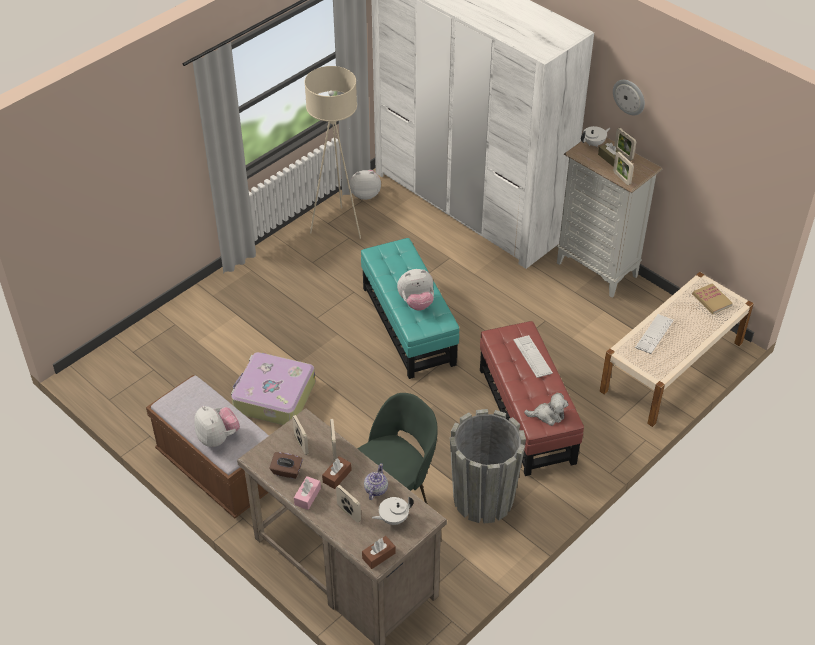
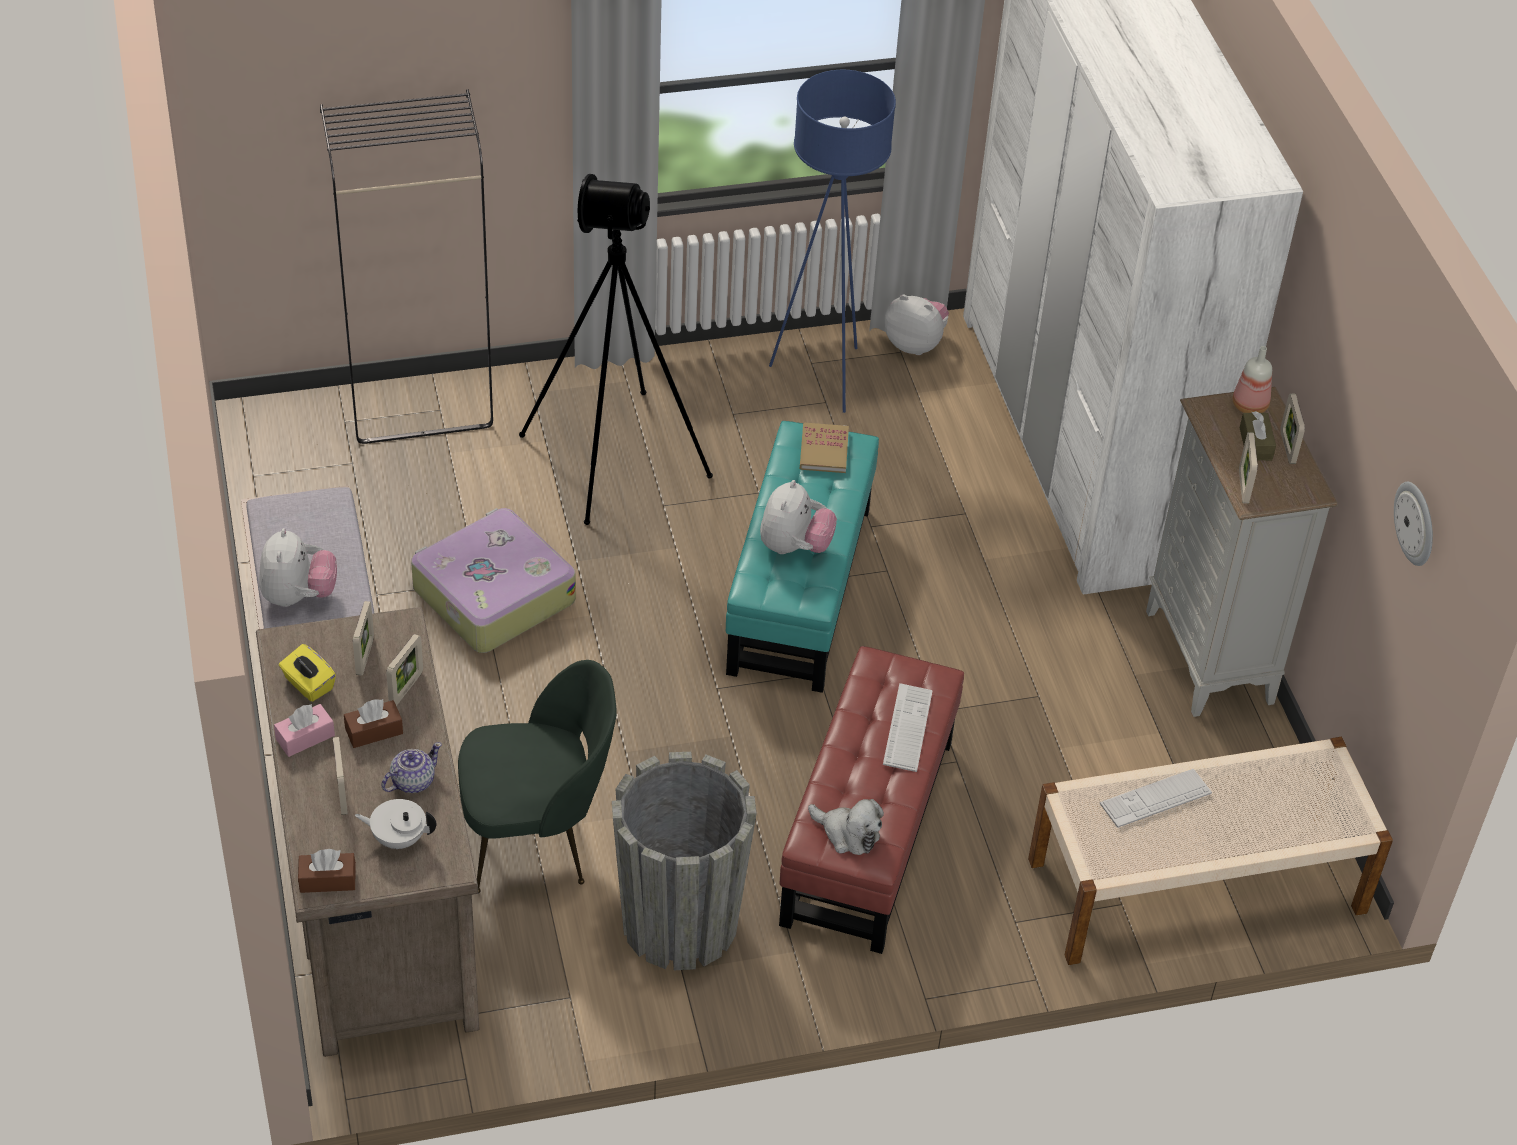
camera: 30 degrees right, 0 degrees up
brown tissue box [270,452,303,479] -> yellow tissue box [279,644,336,702]
beige floor lamp [304,66,361,239] -> blue floor lamp [769,70,896,413]
plush toy [397,269,434,311] -> plush toy turned 90 degrees counterclockwise [760,480,837,554]
white teapot [581,126,610,147] -> bottle [1232,346,1272,413]
wall clock [613,80,645,115] -> wall clock moved to [1394,482,1433,566]
book [692,283,733,314] -> book moved to [800,423,849,473]
none -> black clothes rack [320,89,493,444]
none -> black floor lamp [519,174,713,525]

